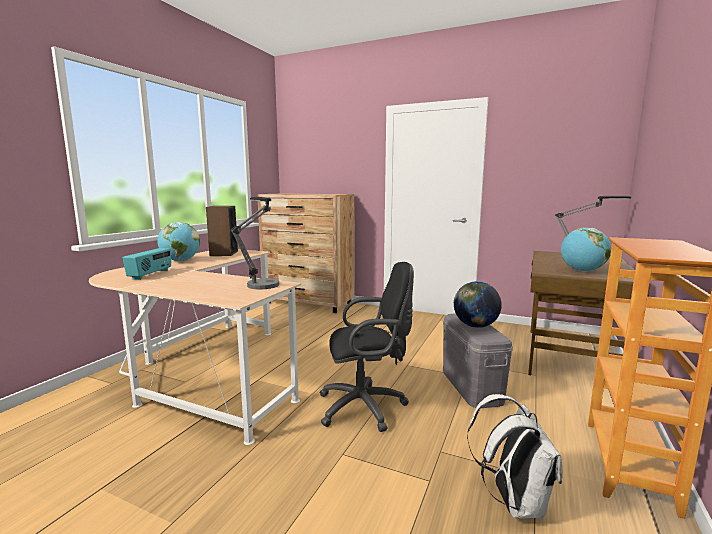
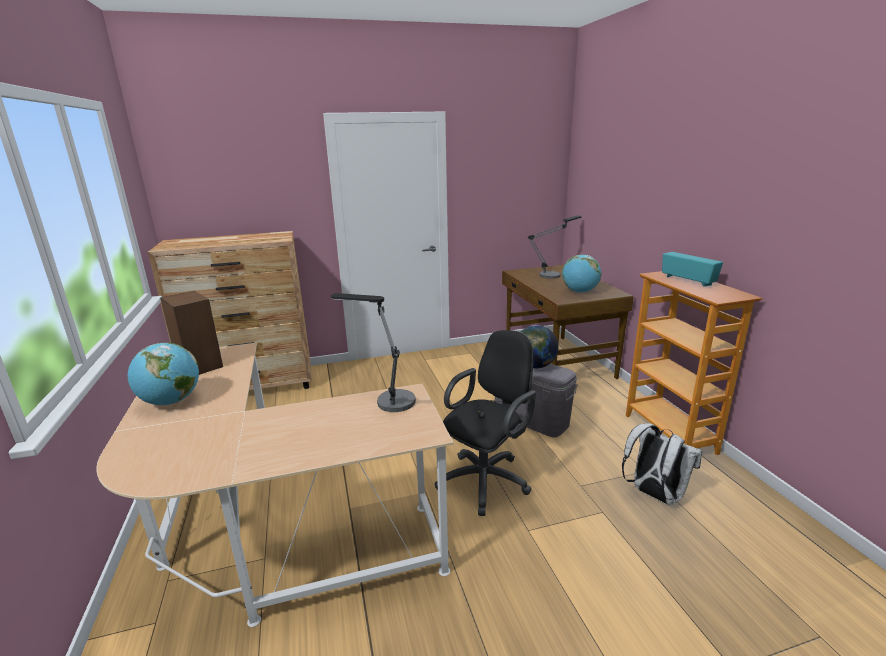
camera: 40 degrees left, 10 degrees up
radio [123,248,171,280] -> radio moved to [662,252,723,287]

